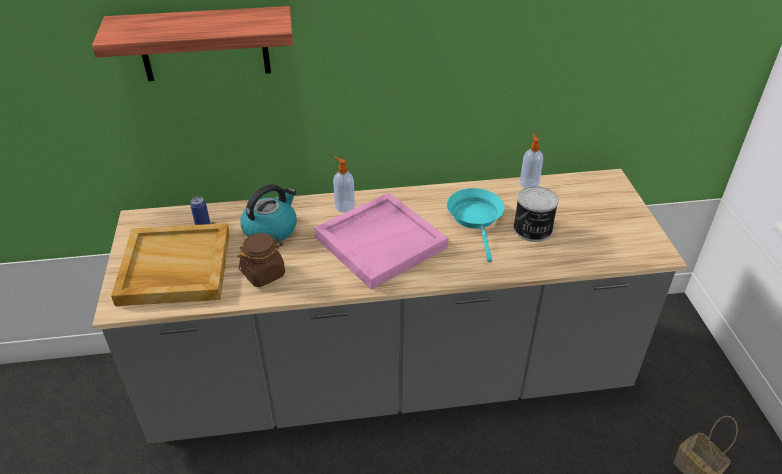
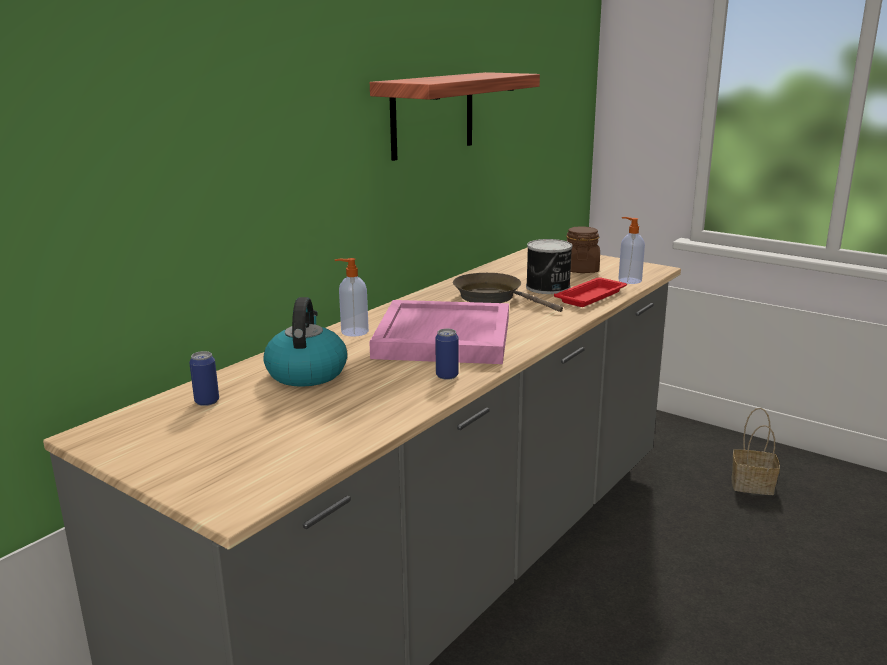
camera: 45 degrees left, 20 degrees down
shelf [92,6,293,81] -> shelf moved to [370,72,540,161]
beige tray [111,223,230,306] -> none
brown jar [238,233,285,287] -> brown jar moved to [566,226,600,273]
turquoise frying pan [447,188,505,263] -> brown frying pan [453,273,563,312]
soap dispenser [520,133,543,188] -> soap dispenser moved to [618,217,645,284]
none -> can [435,328,459,380]
none -> red tray [554,277,627,307]

